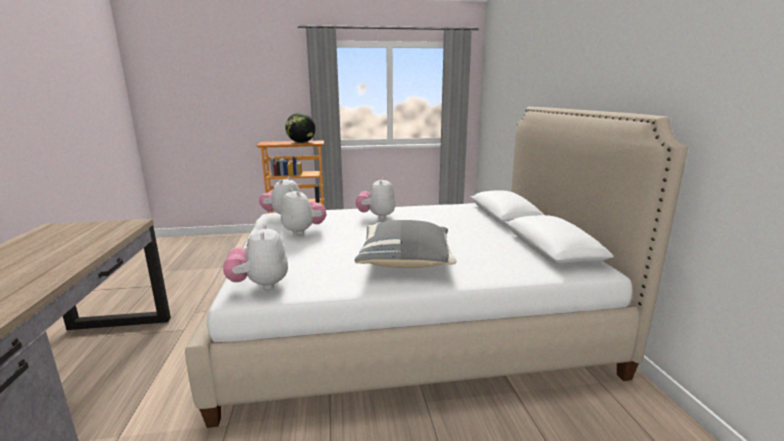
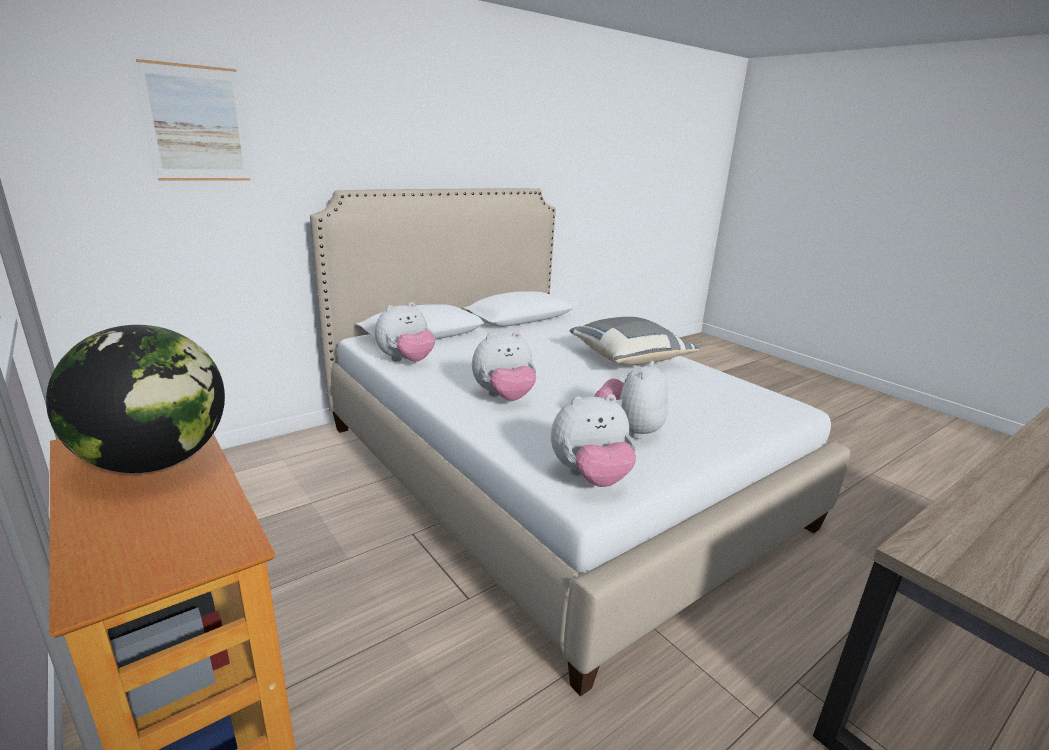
camera: 120 degrees left, 5 degrees up
plush toy [223,224,288,290] -> plush toy moved to [375,302,435,362]
none -> picture [136,59,250,181]

